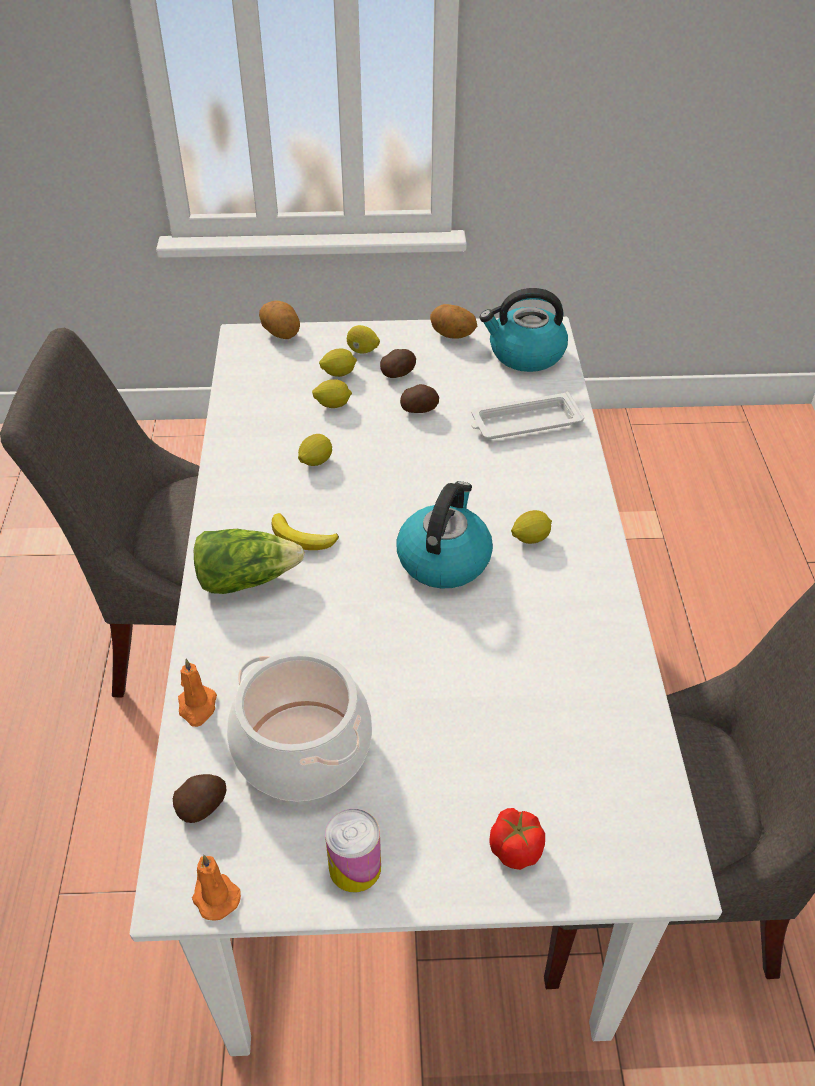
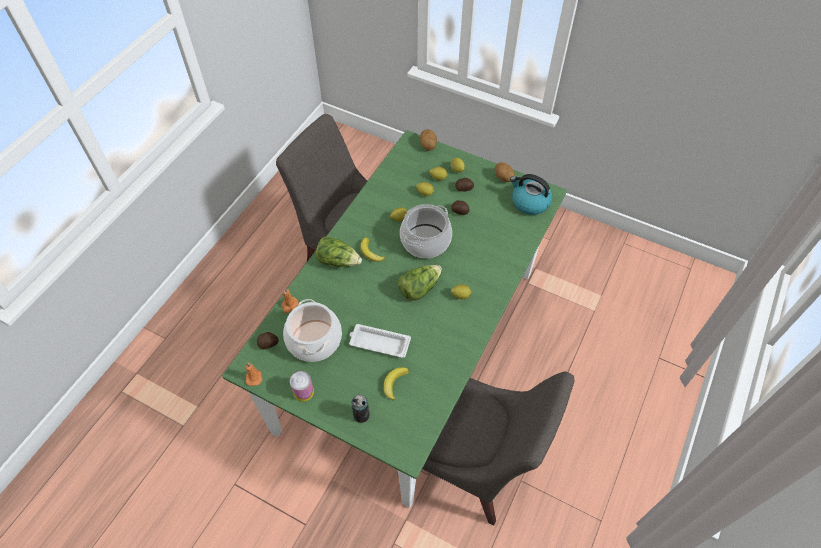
camera: 30 degrees right, 10 degrees up
white dining table [130,317,722,1056] -> green dining table [222,130,567,508]
kettle [396,481,493,588] -> lettuce [398,265,442,301]
white tray [471,392,584,439] -> white tray moved to [349,324,411,358]
tomato [489,808,545,870] -> can [351,395,369,423]
none -> banana [383,367,409,400]
none -> cooking pot [400,204,452,258]

